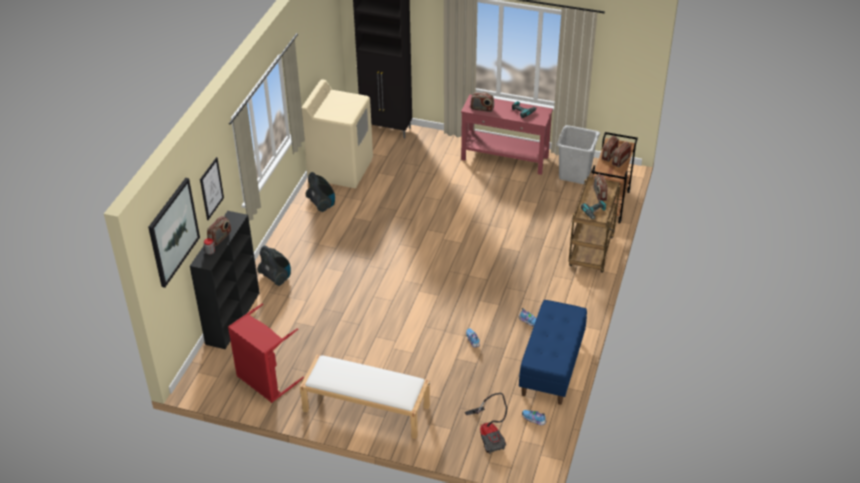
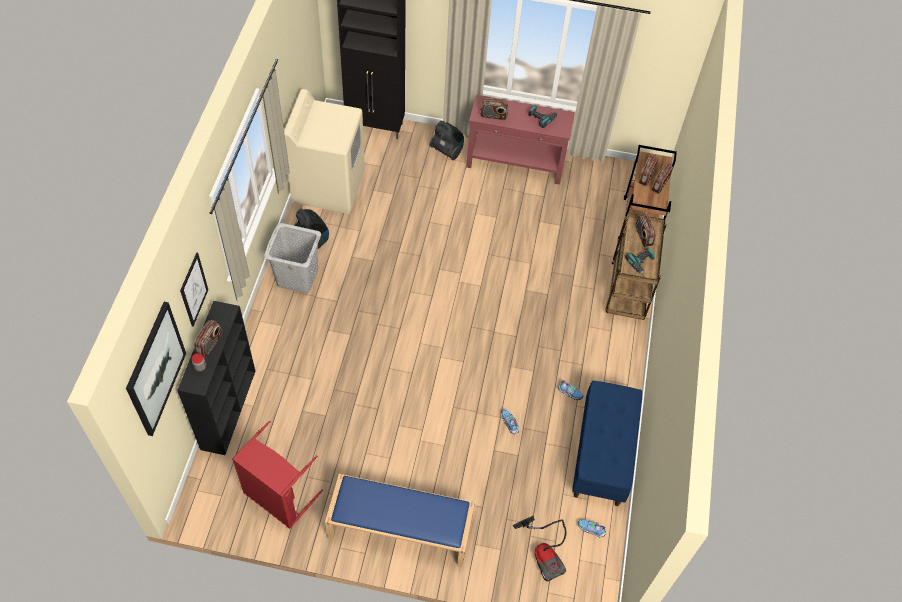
camera: 10 degrees left, 15 degrees up
vacuum cleaner [257,246,291,286] -> vacuum cleaner moved to [429,121,464,160]
white bench [300,355,430,439] -> blue bench [325,474,475,567]
grey laundry basket [556,125,600,184] -> grey laundry basket moved to [264,223,321,293]

